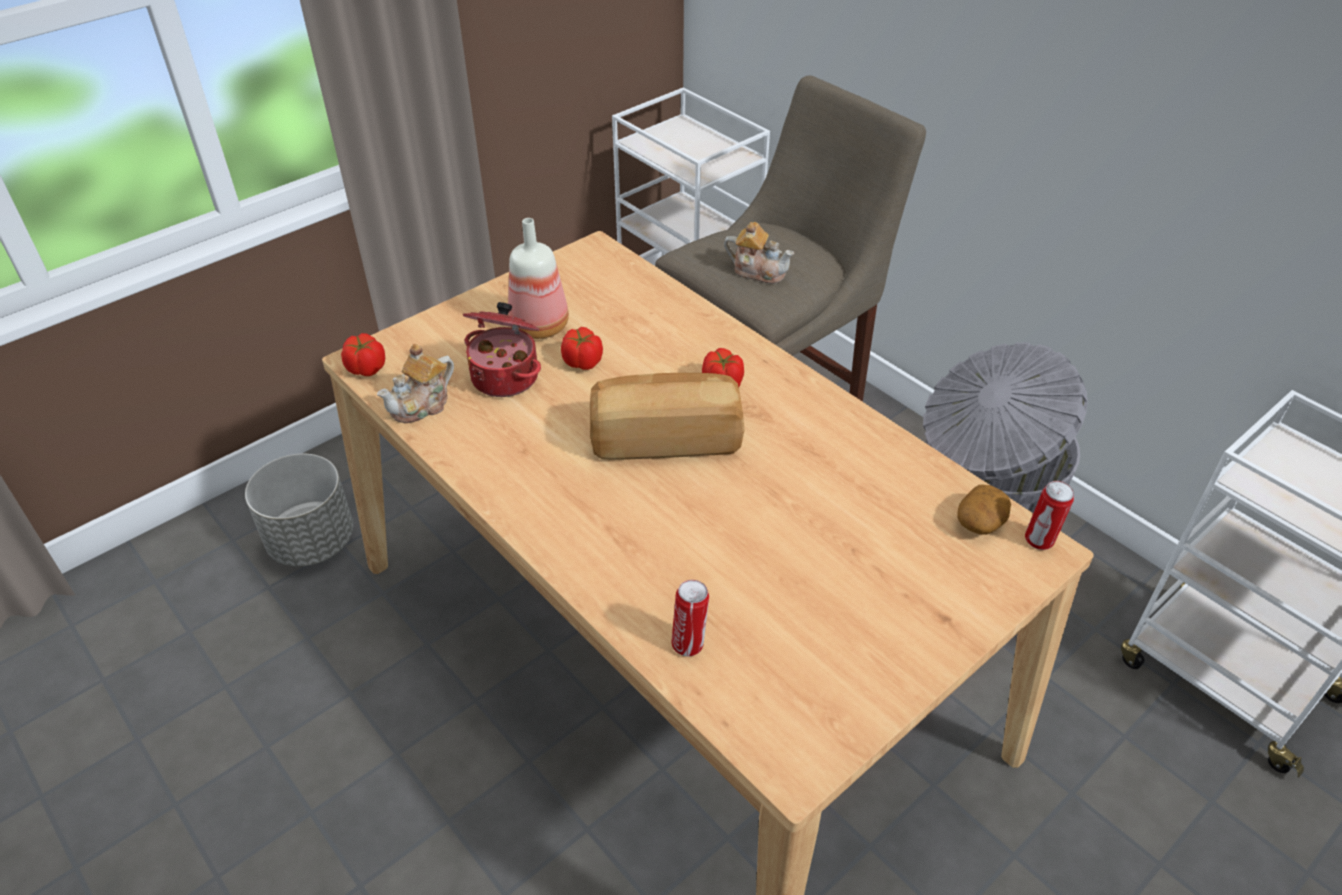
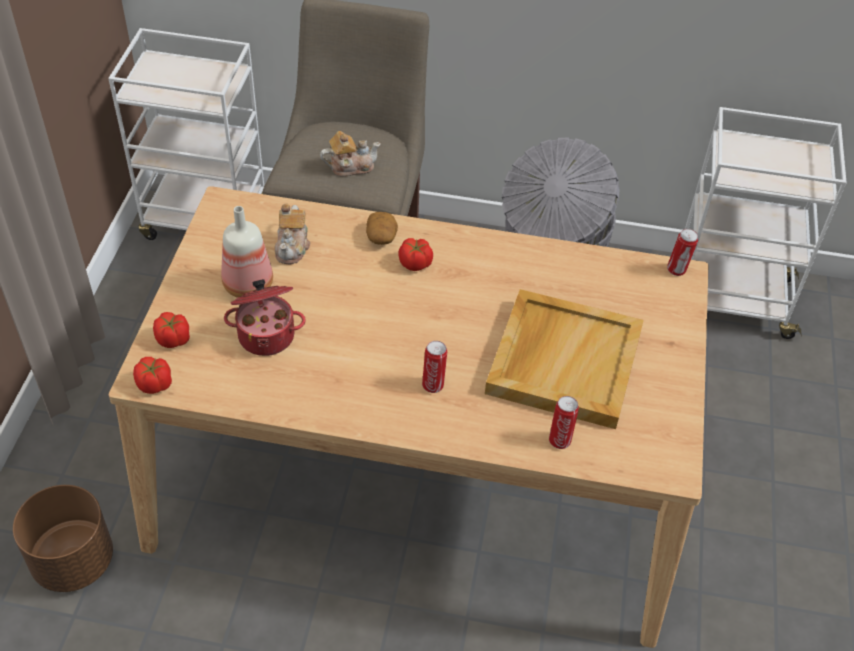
camera: 40 degrees left, 5 degrees up
grey planter [245,454,353,566] -> brown planter [13,485,113,592]
teapot [377,344,454,423] -> teapot moved to [275,203,310,264]
tomato [561,327,603,370] -> tomato moved to [153,312,190,348]
bread [590,373,744,460] -> none
potato [957,484,1011,535] -> potato moved to [366,212,398,245]
none -> can [422,341,447,393]
none -> beige tray [485,289,644,429]

